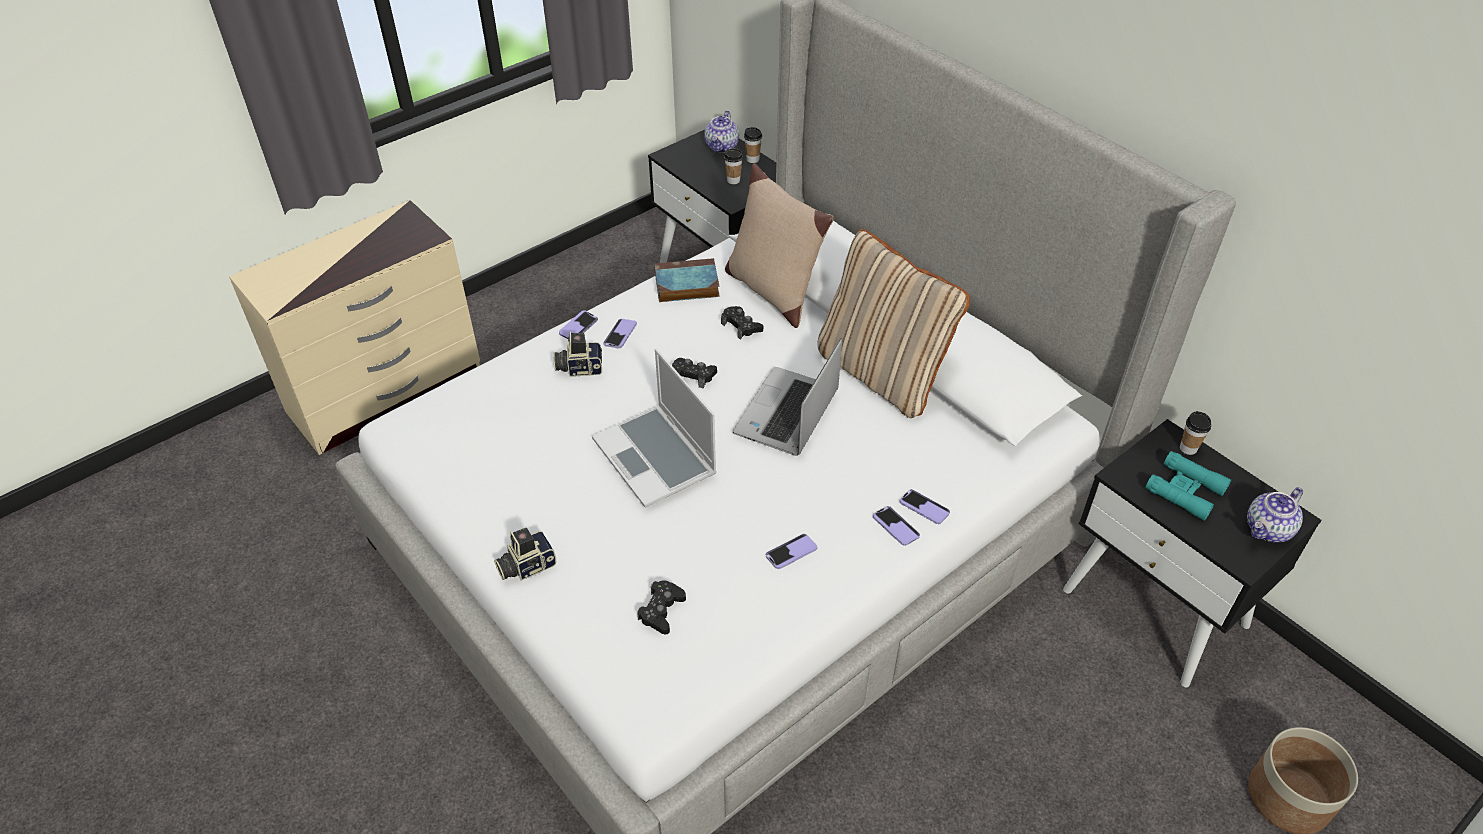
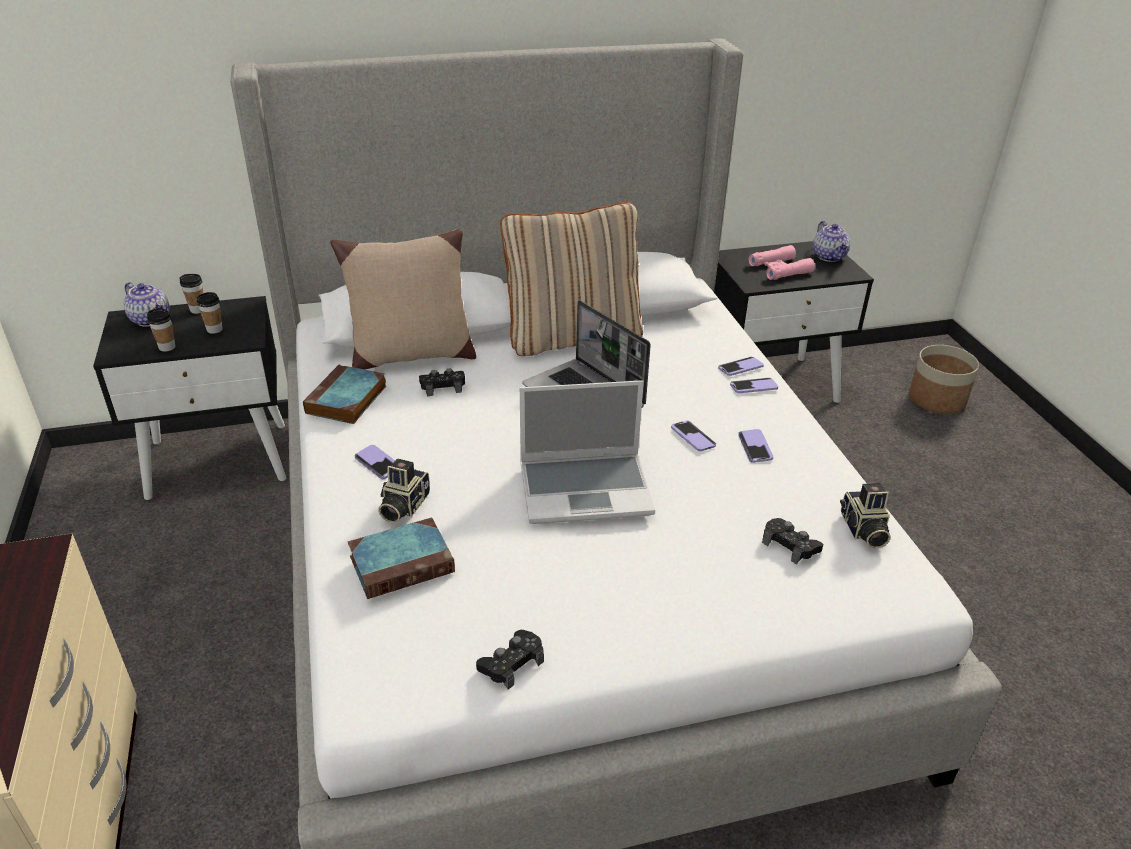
camera: 65 degrees left, 10 degrees down
camera [494,528,556,581] -> camera moved to [840,483,891,549]
phone [559,310,598,339] -> phone moved to [671,420,716,451]
black game controller [672,358,717,389] -> black game controller moved to [476,630,544,690]
turquoise binoculars [1145,451,1231,521] -> pink binoculars [749,245,815,280]
cup [1180,411,1211,455] -> cup moved to [147,308,175,352]
none -> book [348,517,455,599]

